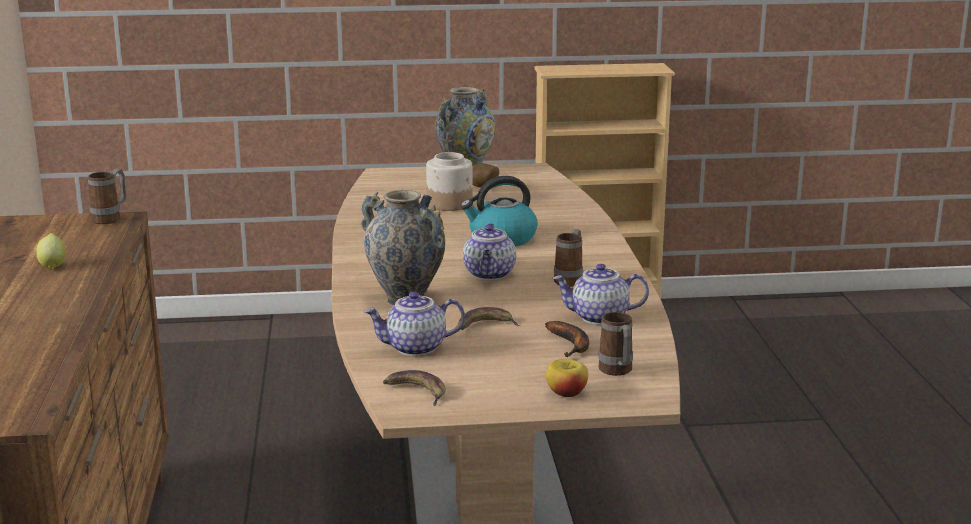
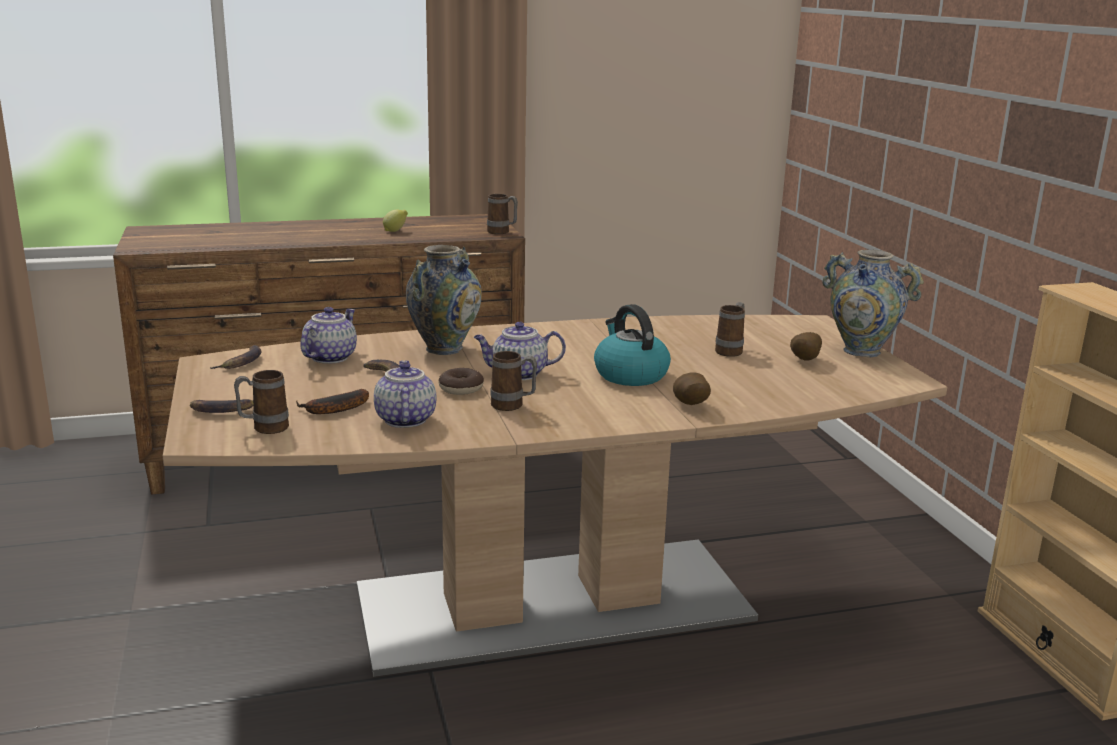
camera: 80 degrees right, 0 degrees up
teapot [364,291,465,356] -> teapot turned 45 degrees clockwise [300,307,357,364]
jar [426,152,473,211] -> mug [715,302,745,357]
apple [546,359,588,397] -> banana [190,399,253,413]
none -> donut [439,368,484,395]
none -> potato [673,373,711,405]

